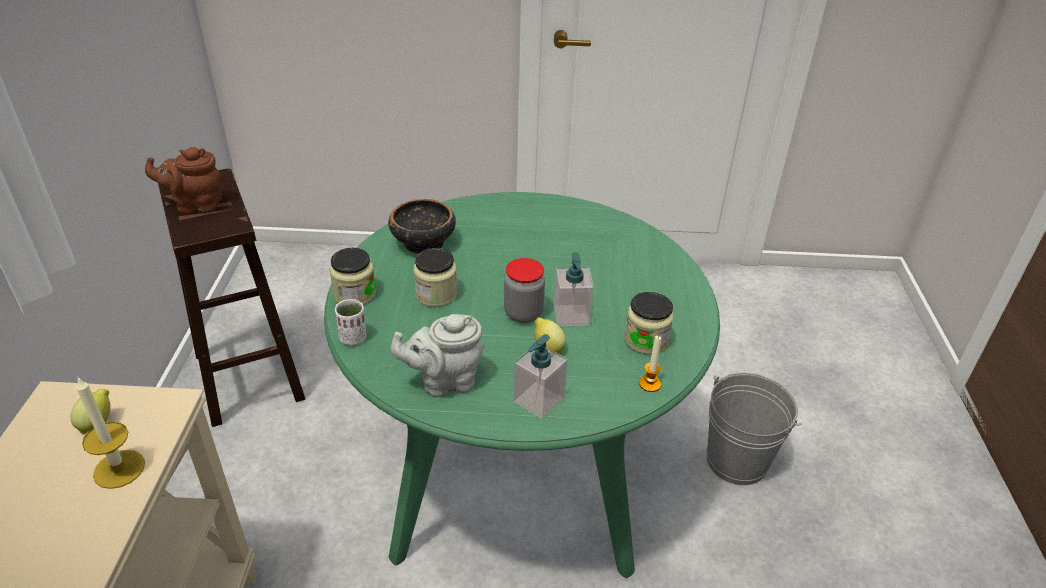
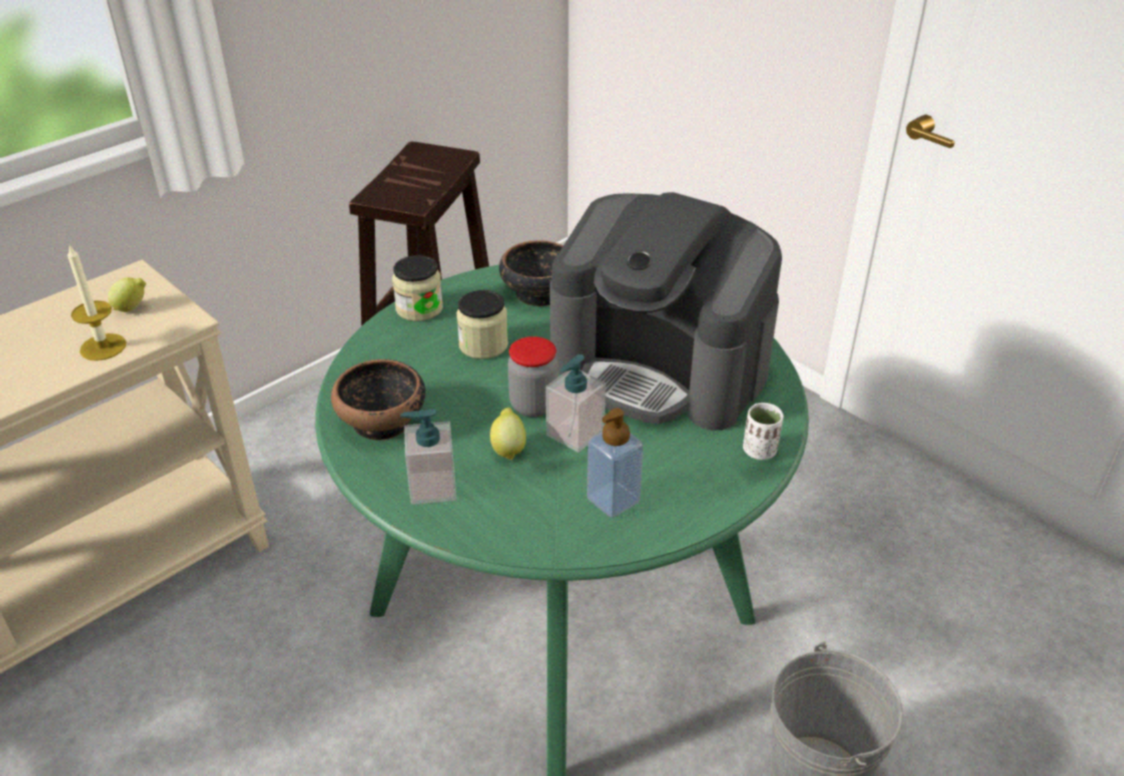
camera: 45 degrees right, 0 degrees up
brown teapot [145,147,222,214] -> none
white cup [335,299,367,345] -> white cup moved to [743,403,783,460]
grey teapot [391,314,484,397] -> bowl [331,359,426,441]
jar [624,292,674,354] -> soap dispenser [587,408,643,517]
candle [639,335,661,392] -> none
none -> coffee machine [550,192,782,430]

